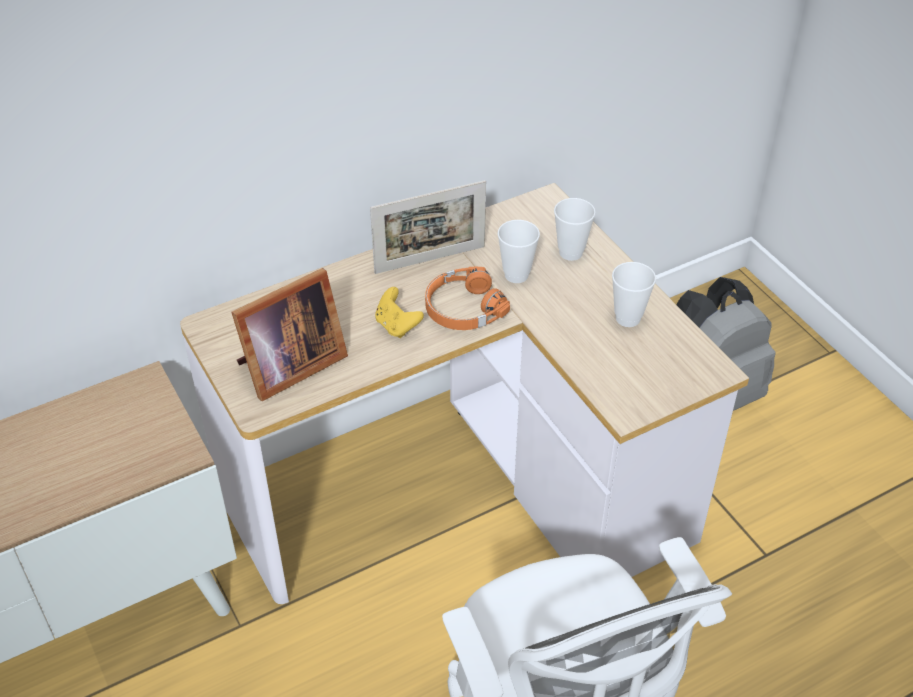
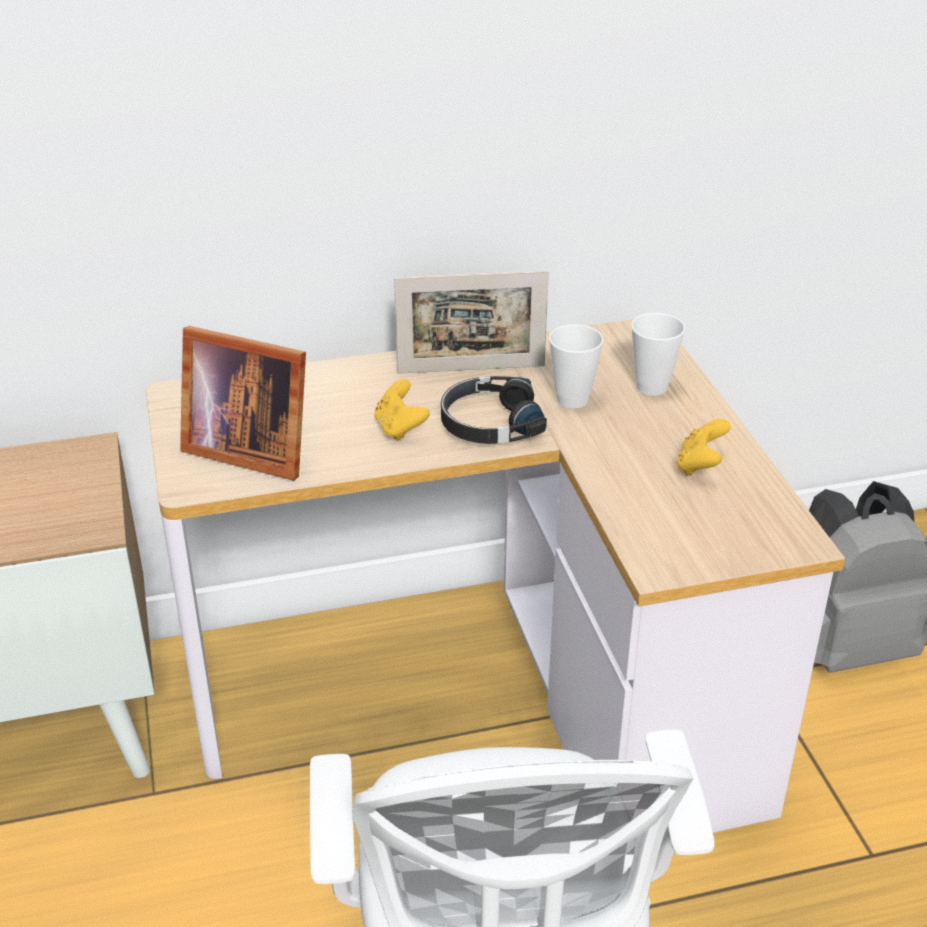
camera: 15 degrees right, 10 degrees down
picture frame [231,268,348,401] -> picture frame turned 45 degrees clockwise [180,326,306,481]
orange headphones [425,267,510,330] -> black headphones [441,376,547,444]
cup [612,262,656,327] -> yellow game controller [676,419,731,476]

